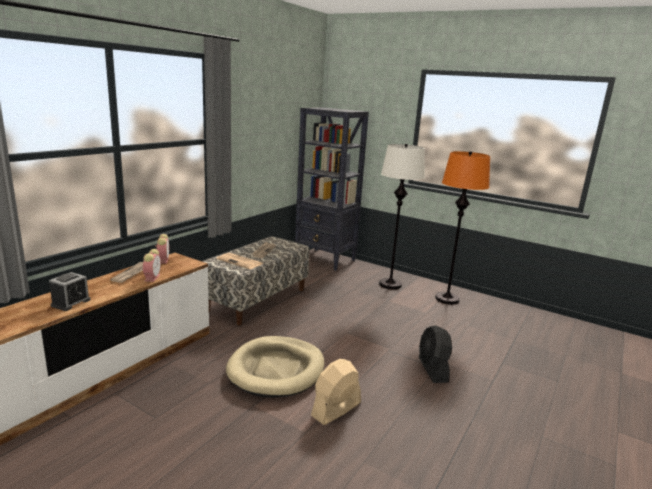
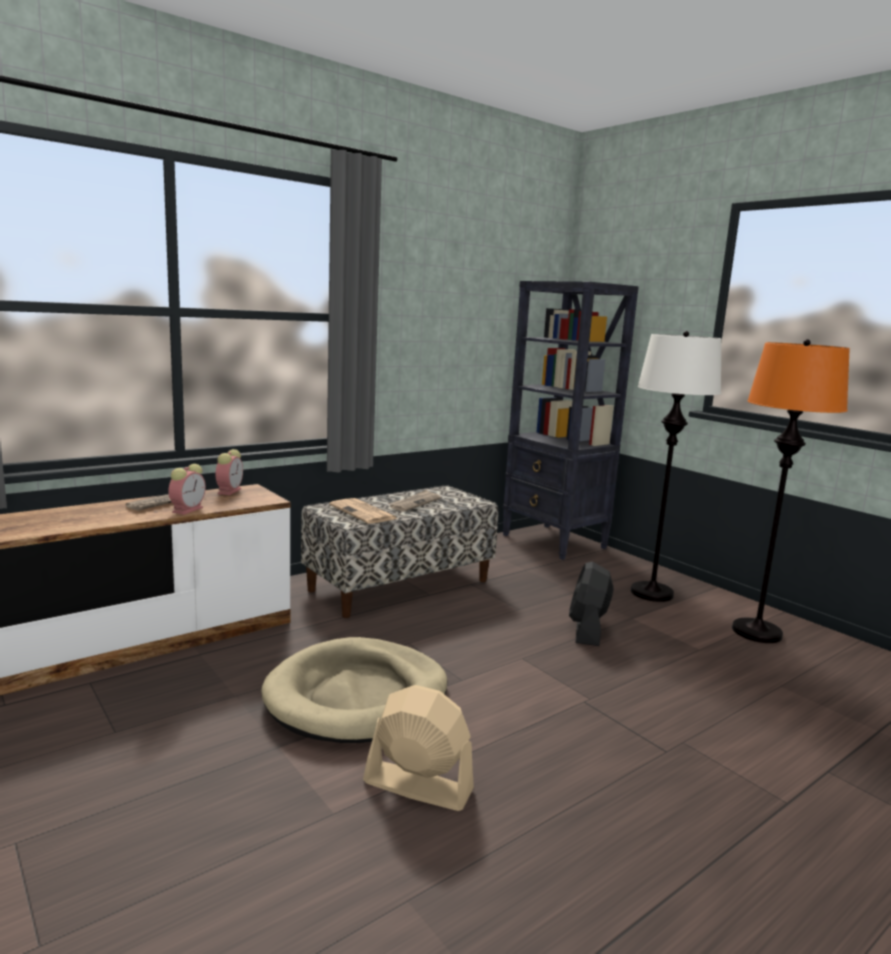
camera: 20 degrees right, 5 degrees down
alarm clock [49,272,91,311] -> none
beige fan [311,359,361,425] -> beige fan turned 45 degrees clockwise [363,685,474,811]
black fan [419,325,452,383] -> black fan moved to [569,561,614,646]

